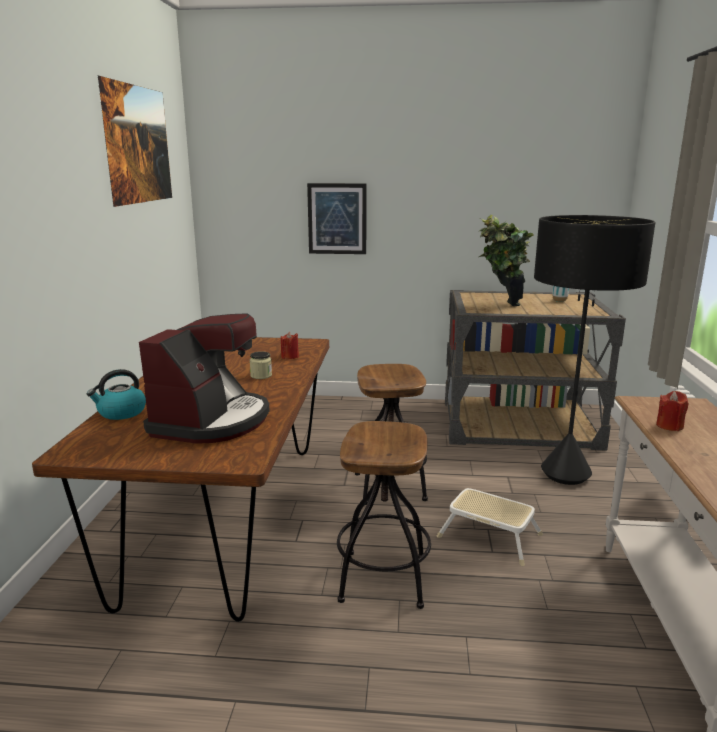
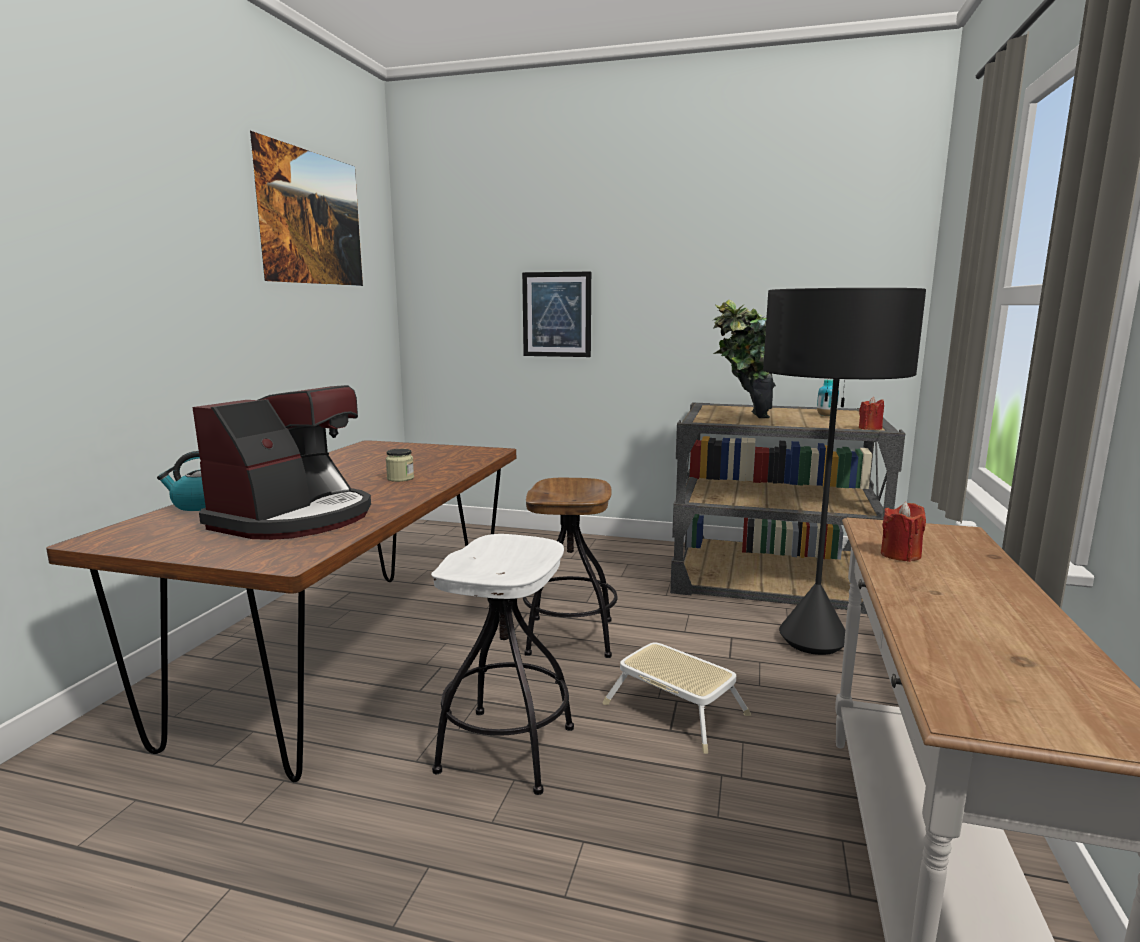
camera: 10 degrees right, 5 degrees down
red candle [281,332,299,359] -> red candle moved to [859,397,884,430]
brown stool [337,421,431,609] -> white stool [431,534,574,795]

